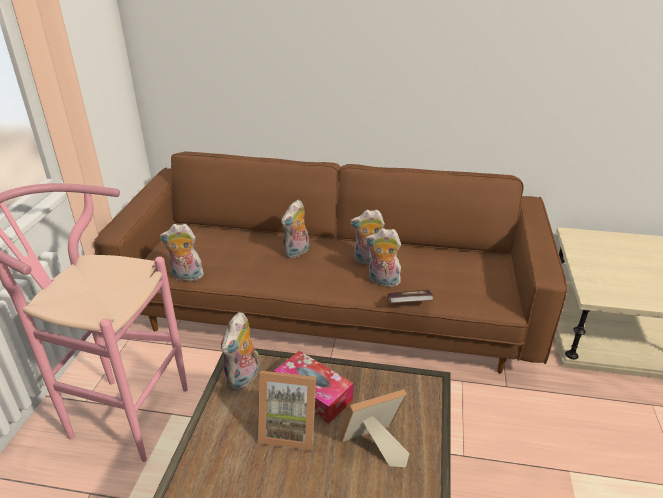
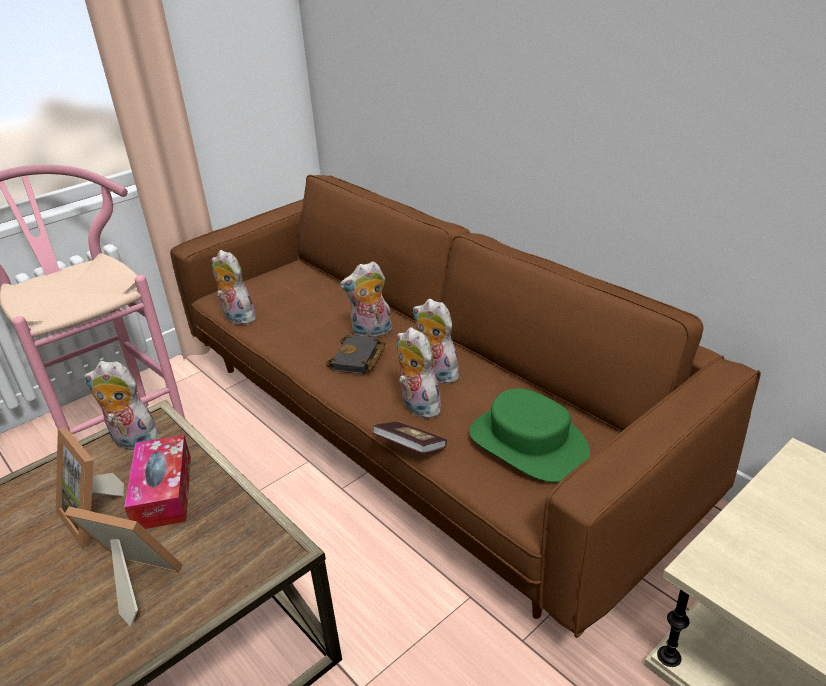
camera: 40 degrees right, 0 degrees up
plush toy [221,312,259,391] -> plush toy turned 45 degrees clockwise [84,361,166,451]
none -> black book [326,335,386,374]
none -> green hat [469,388,590,482]

